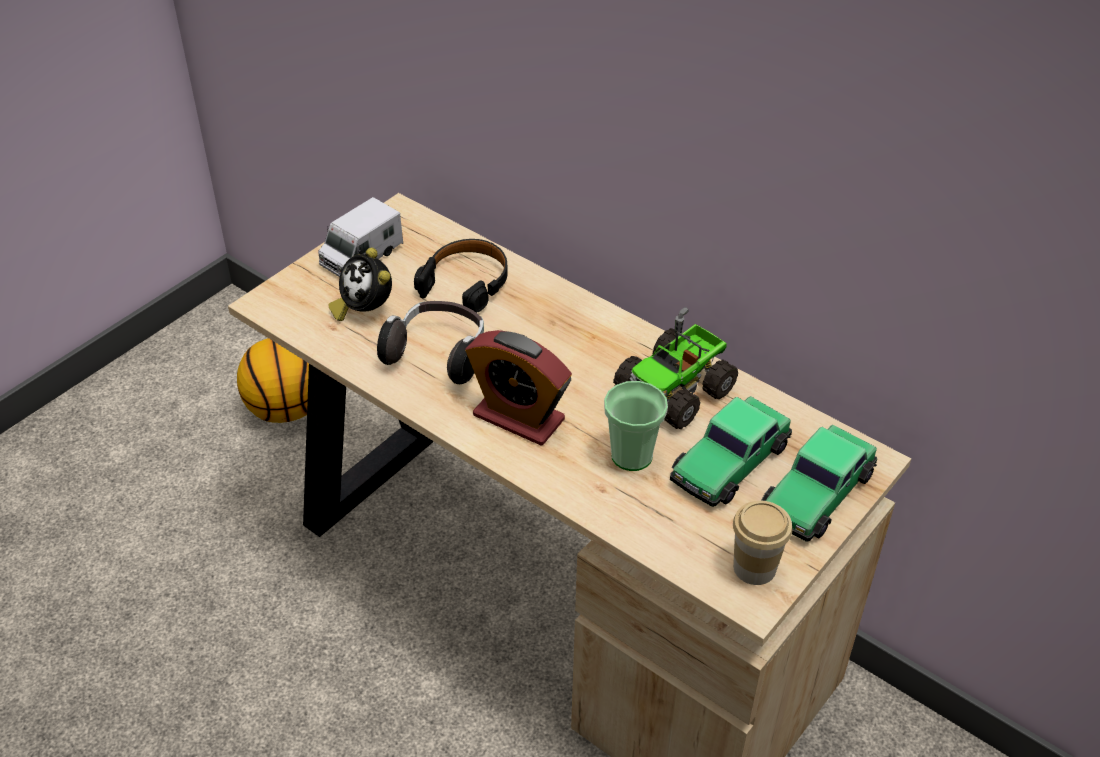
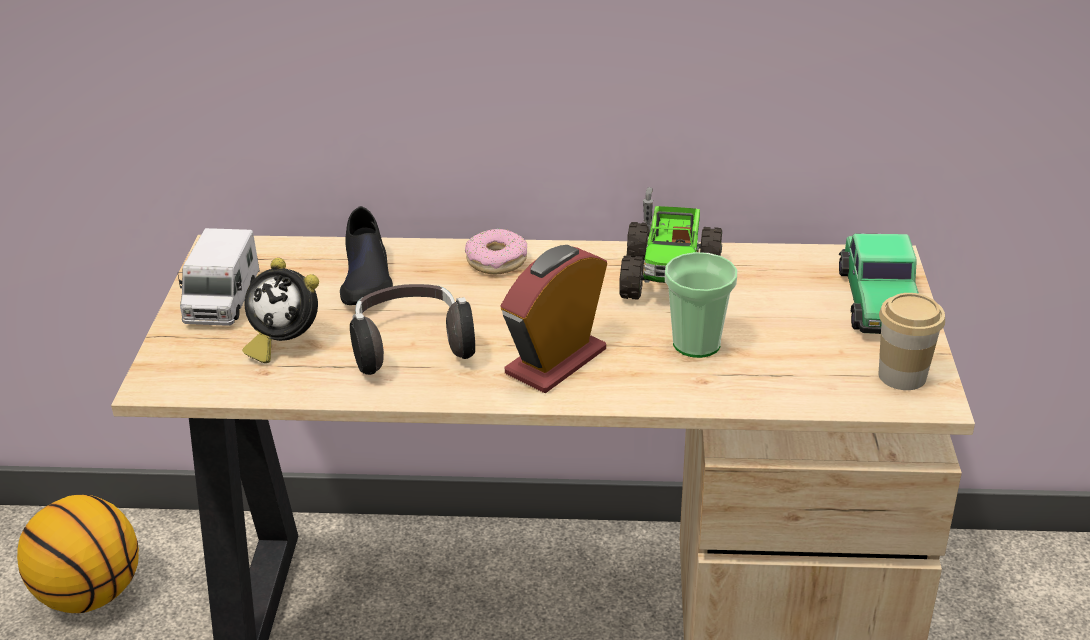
camera: 35 degrees left, 10 degrees down
black headphones [414,239,508,313] -> black shoe [340,206,393,305]
alarm clock [465,330,572,446] -> alarm clock turned 135 degrees clockwise [501,245,607,393]
toy car [670,396,792,507] -> none
none -> donut [465,229,527,274]

